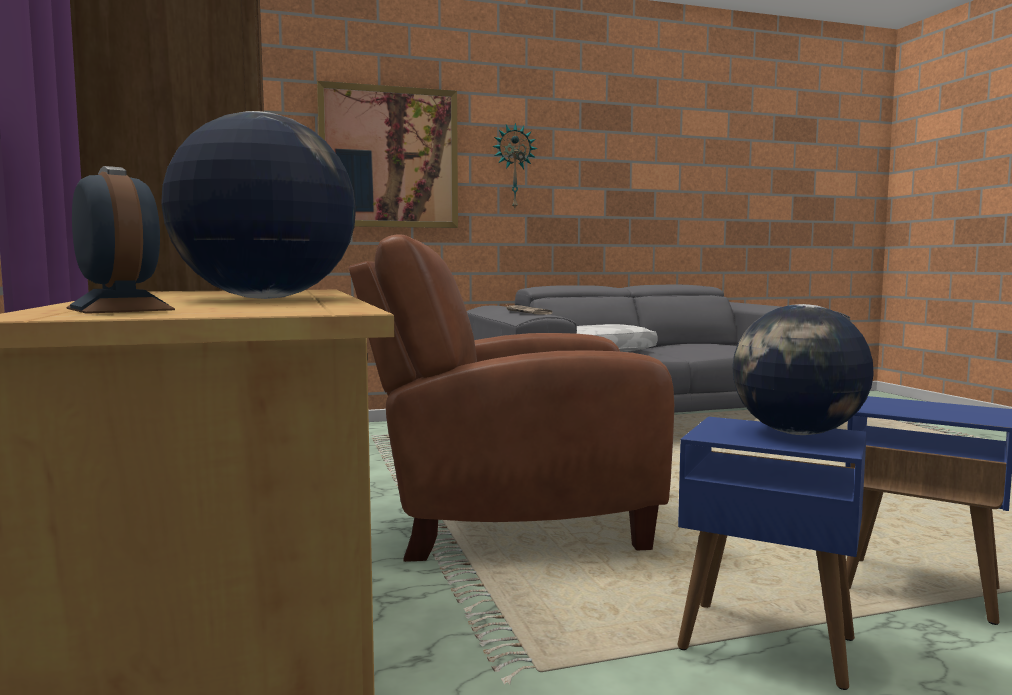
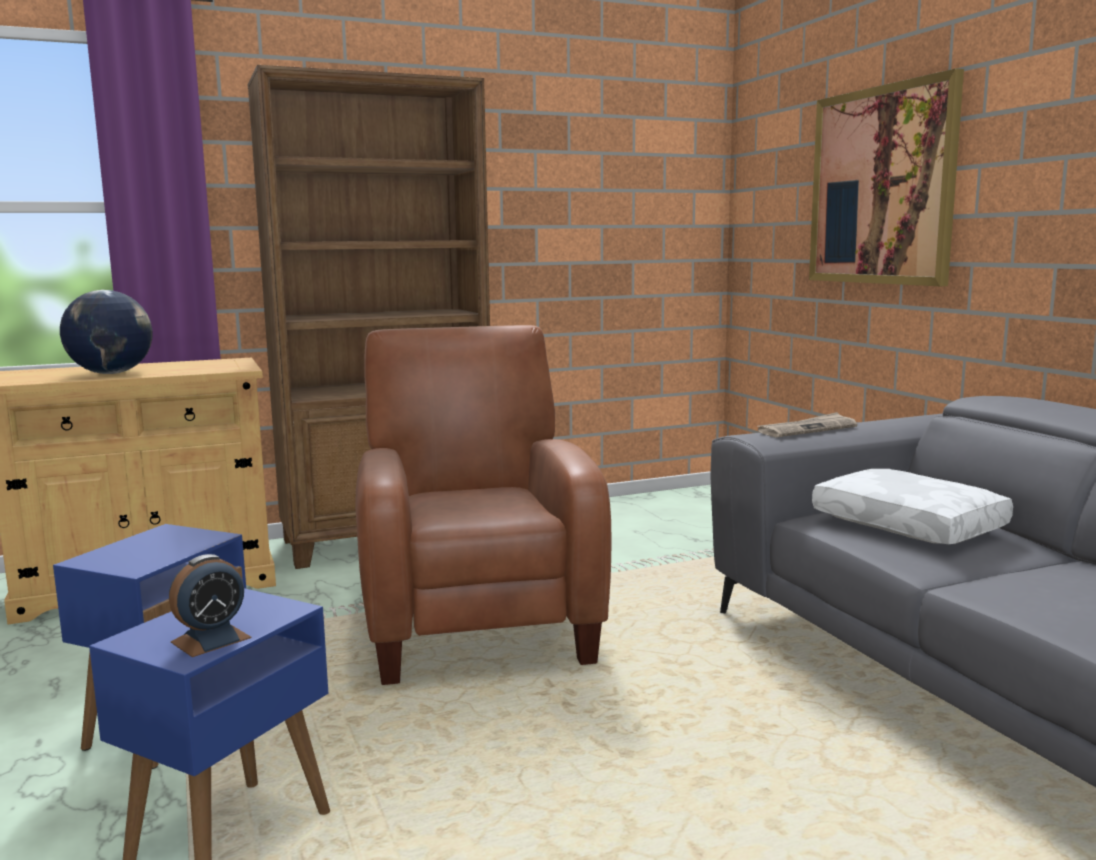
camera: 85 degrees right, 5 degrees up
alarm clock [67,166,175,314] -> alarm clock moved to [169,554,252,657]
wall clock [492,123,537,208] -> none
globe [732,304,874,435] -> none

